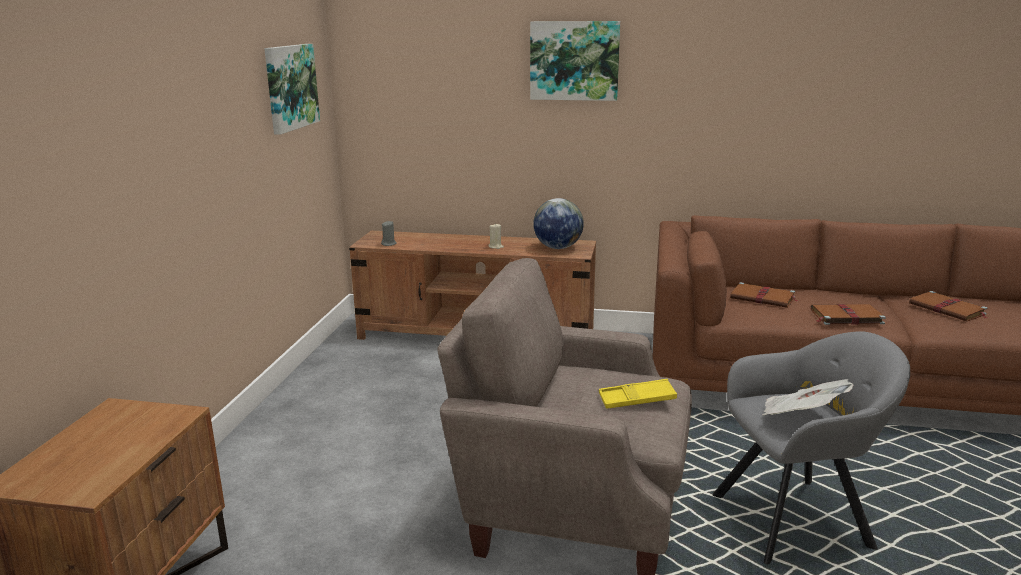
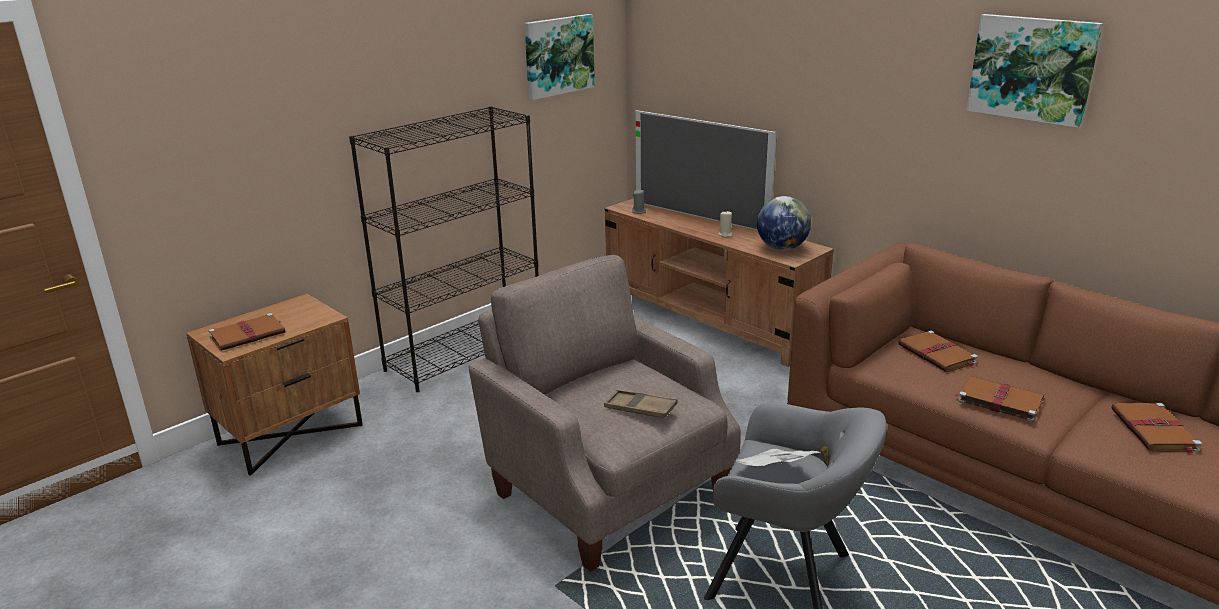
camera: 35 degrees right, 5 degrees up
picture [530,21,620,101] -> picture moved to [966,14,1103,128]
yellow tray [599,379,677,409] -> brown tray [604,389,678,418]
none -> brown book [208,313,285,351]
none -> black bookcase [349,106,539,392]
none -> television [635,110,777,230]

